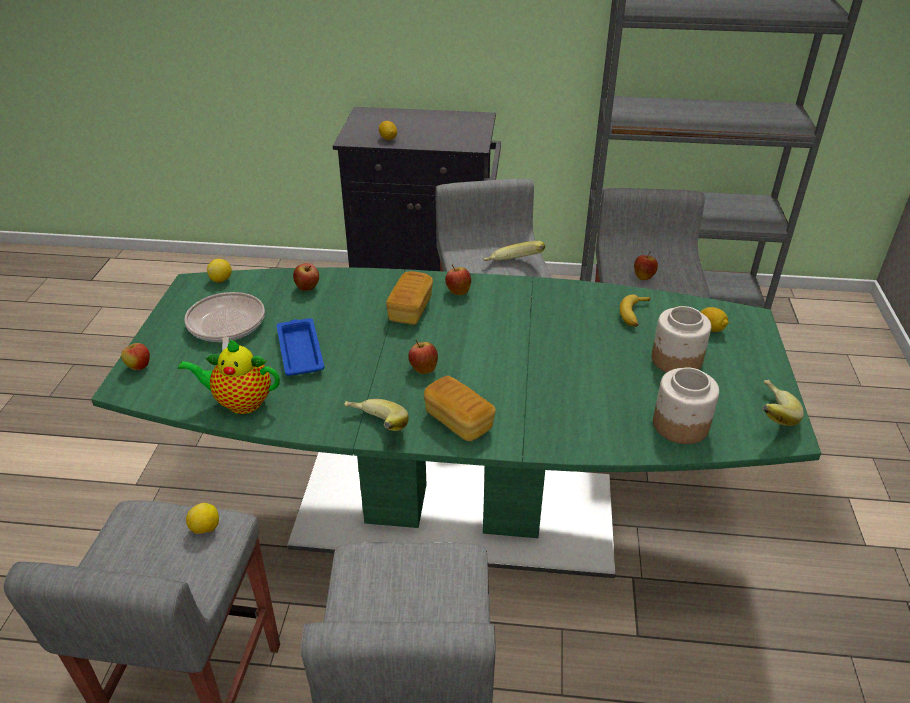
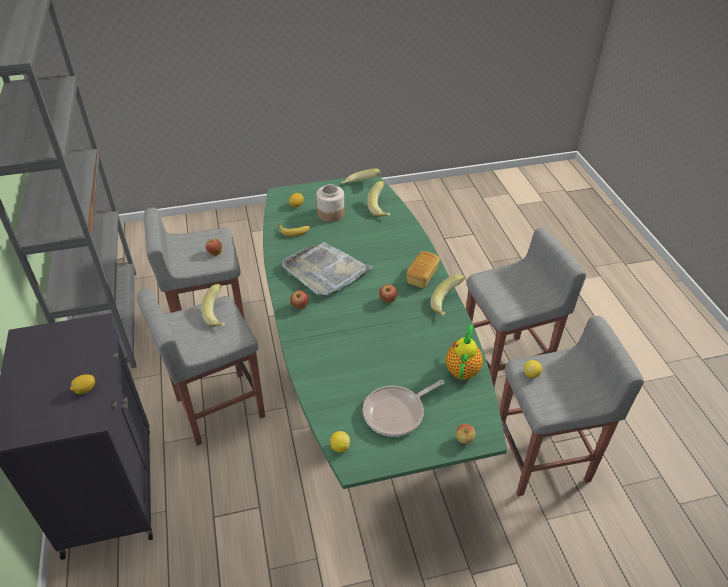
camera: 110 degrees left, 5 degrees up
teapot [178,339,280,414] -> teapot turned 150 degrees counterclockwise [446,324,483,380]
blue tray [276,318,325,376] -> none
apple [293,263,319,291] -> none
bread [386,271,433,325] -> none
jar [653,367,719,444] -> banana [367,181,390,217]
none -> grey tray [281,242,373,297]

